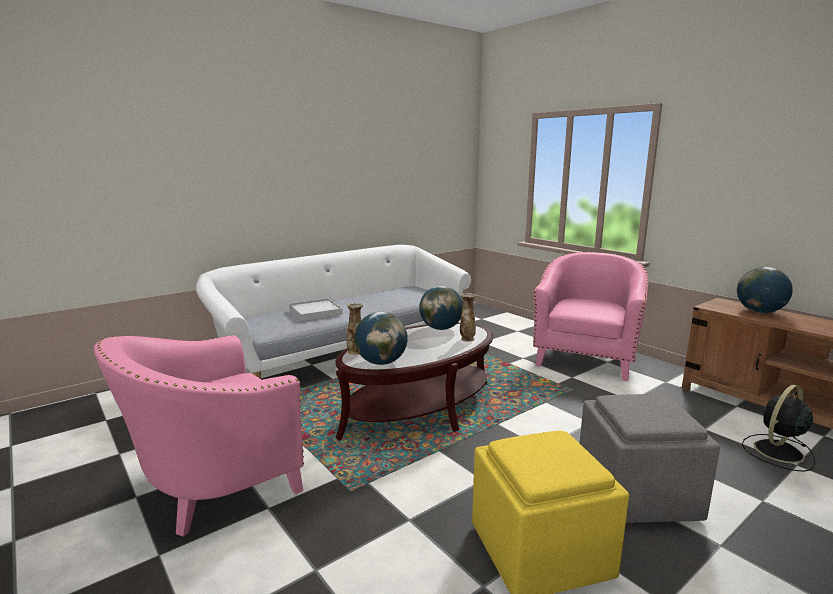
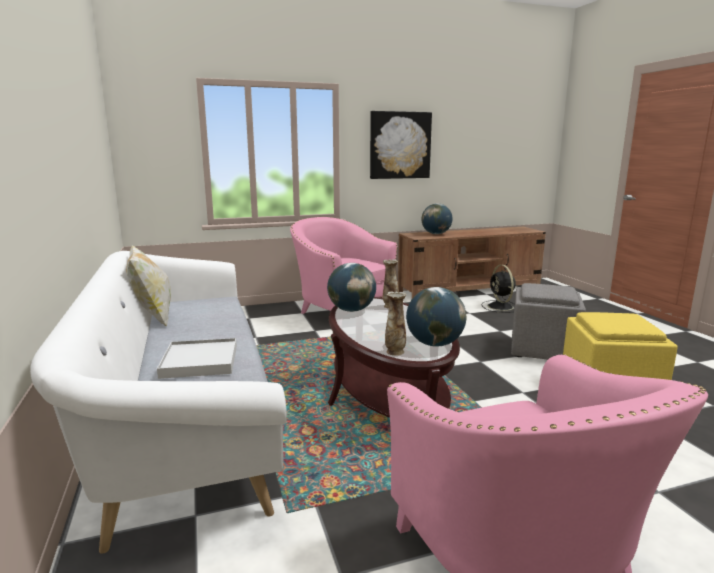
camera: 70 degrees left, 0 degrees up
none -> pillow [126,245,171,327]
none -> picture [370,111,432,179]

